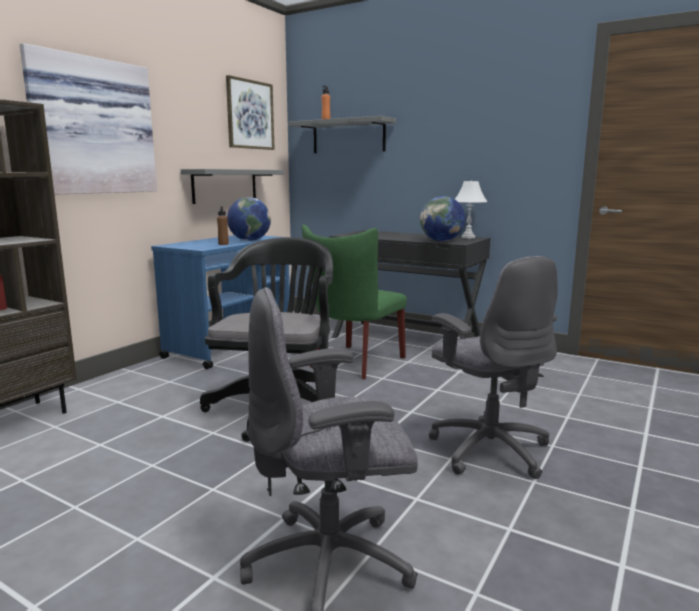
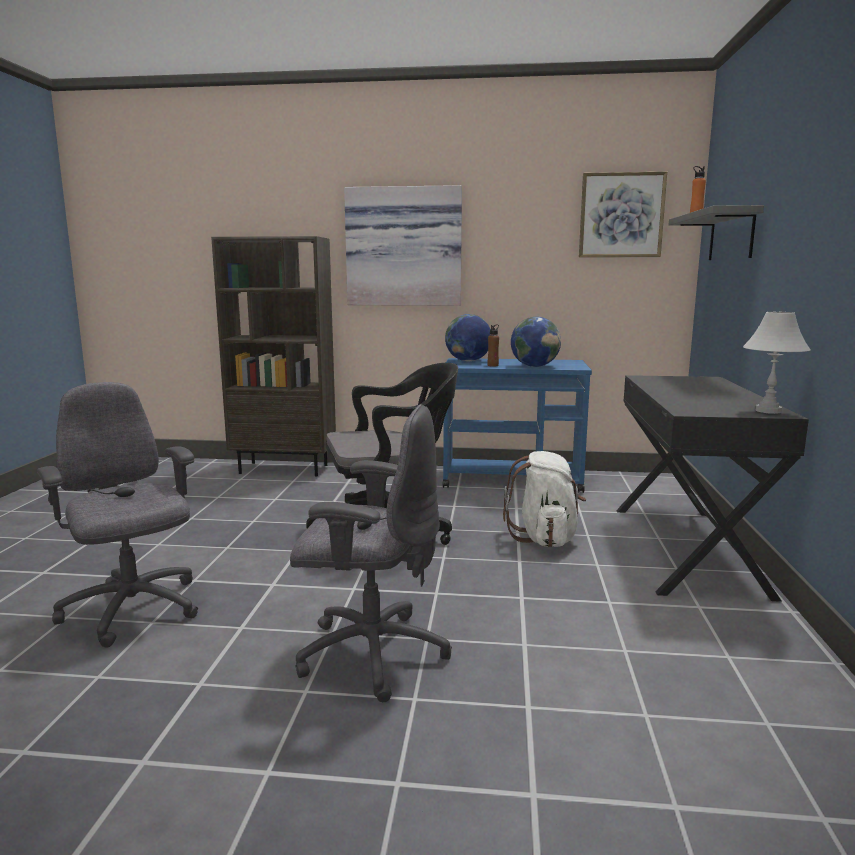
camera: 65 degrees right, 0 degrees up
grey shelf [181,169,284,204] -> none
green chair [302,224,407,379] -> white backpack [503,451,587,547]
globe [420,196,465,241] -> globe moved to [445,314,491,361]
grey office chair [429,256,558,479] -> grey office chair turned 120 degrees counterclockwise [290,404,452,702]

